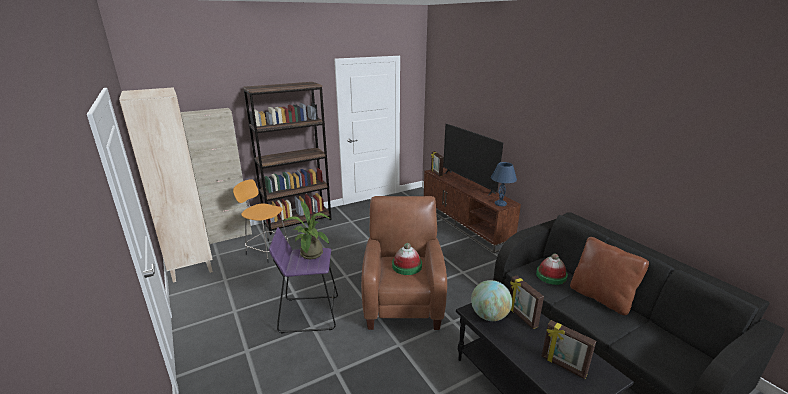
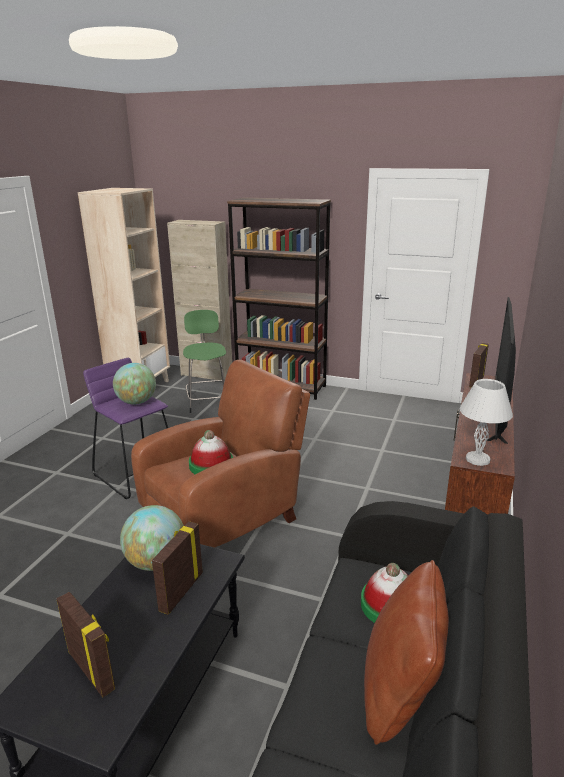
camera: 50 degrees right, 0 degrees up
orange stool [233,179,289,263] -> green stool [183,310,226,413]
potted plant [283,201,330,259] -> globe [113,363,156,405]
blue table lamp [491,162,517,206] -> white table lamp [460,379,513,466]
picture frame [542,320,596,379] -> picture frame turned 135 degrees clockwise [57,592,115,698]

